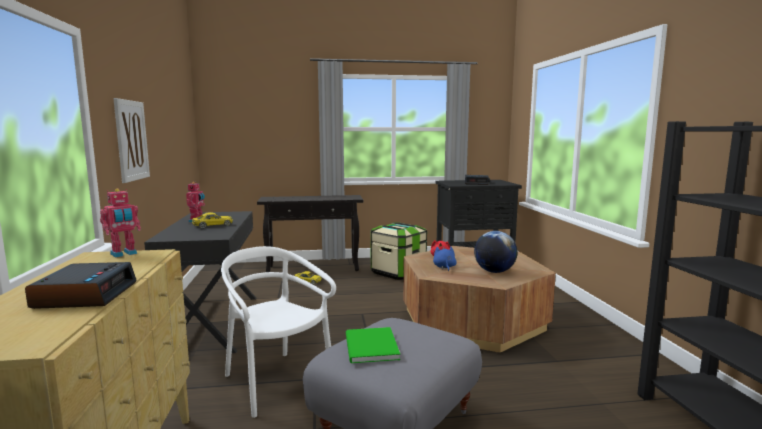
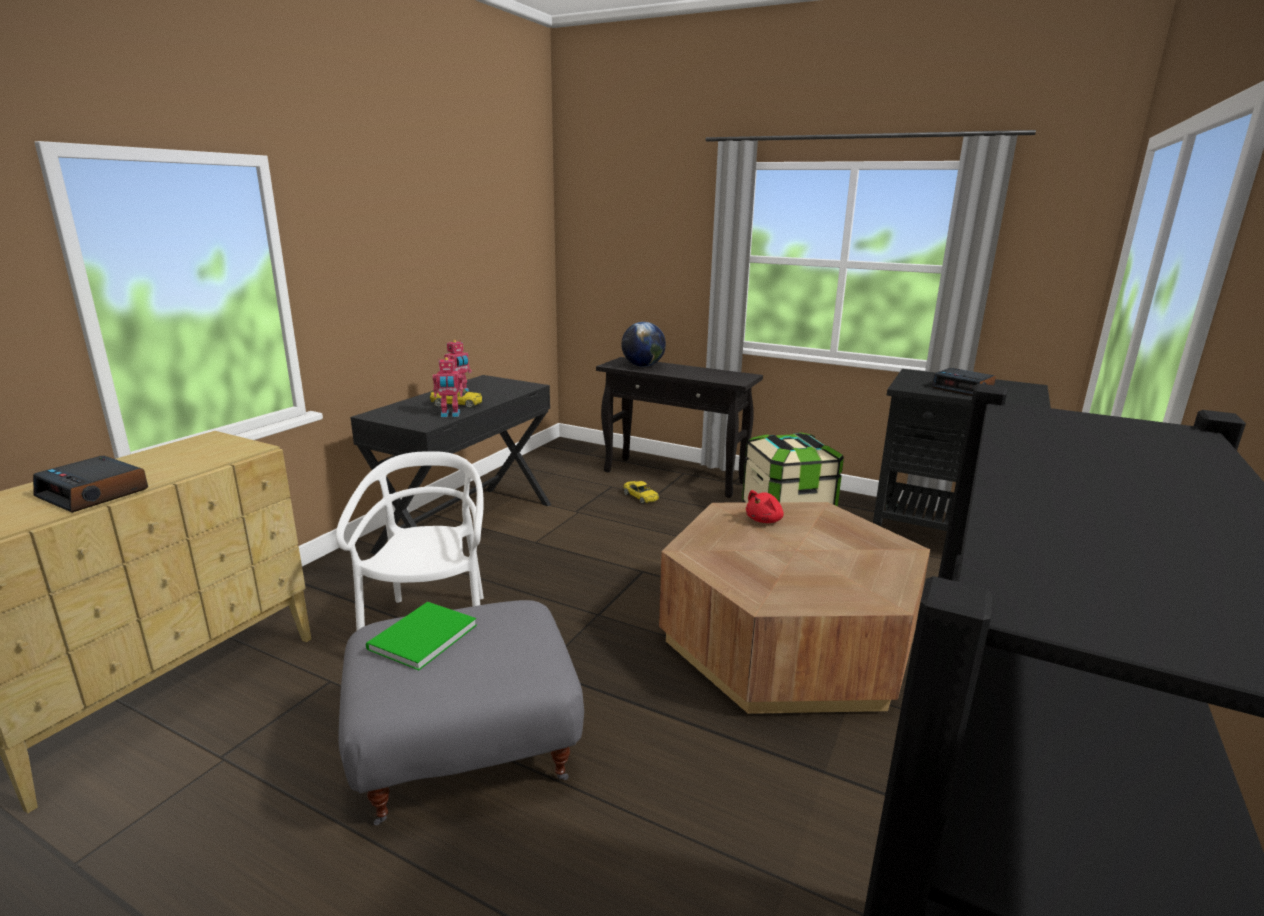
camera: 35 degrees right, 10 degrees up
alarm clock [25,262,137,309] -> alarm clock turned 90 degrees clockwise [33,456,148,513]
toy robot [100,189,141,258] -> toy robot moved to [433,357,463,417]
picture [113,98,150,183] -> none
blue plush toy [433,246,457,271] -> none
globe [474,231,518,273] -> globe moved to [621,322,666,367]

